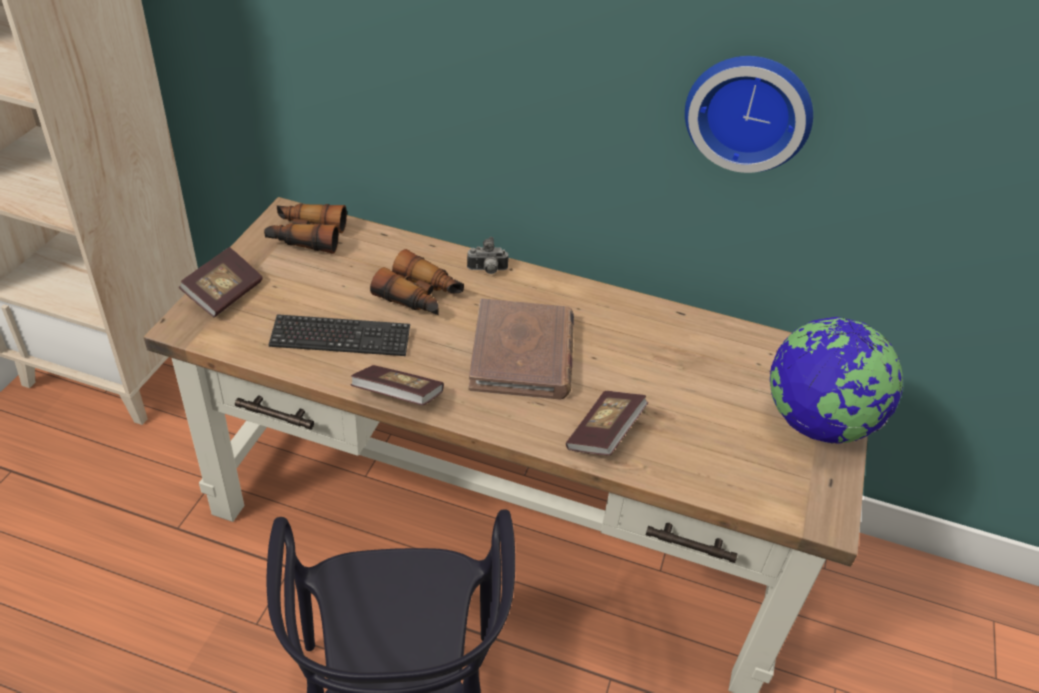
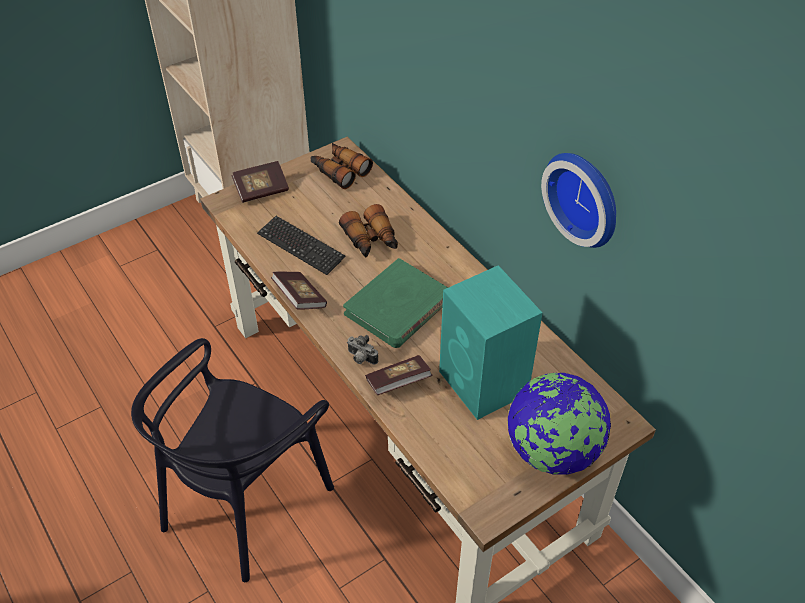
camera: 40 degrees right, 5 degrees up
camera [467,237,509,274] -> camera moved to [347,335,378,365]
brown book [469,298,574,400] -> green book [343,258,448,348]
none -> turquoise speaker [439,265,542,420]

